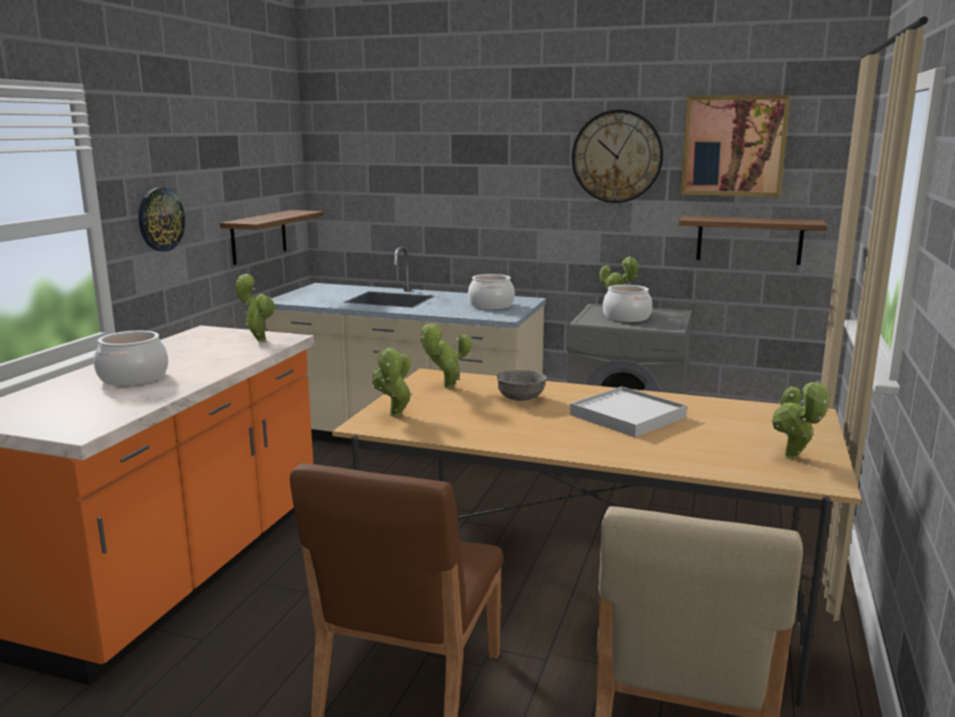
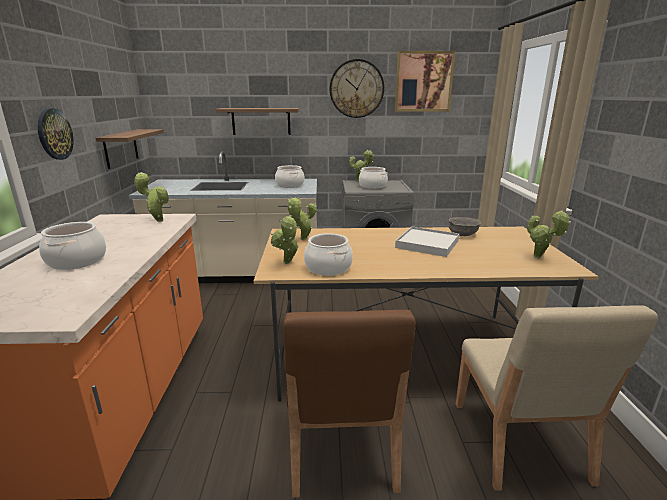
camera: 20 degrees left, 5 degrees up
grey bowl [497,370,547,401] -> grey bowl moved to [448,217,481,236]
shelf [679,216,827,265] -> shelf moved to [215,108,299,135]
none -> cooking pot [304,233,353,276]

